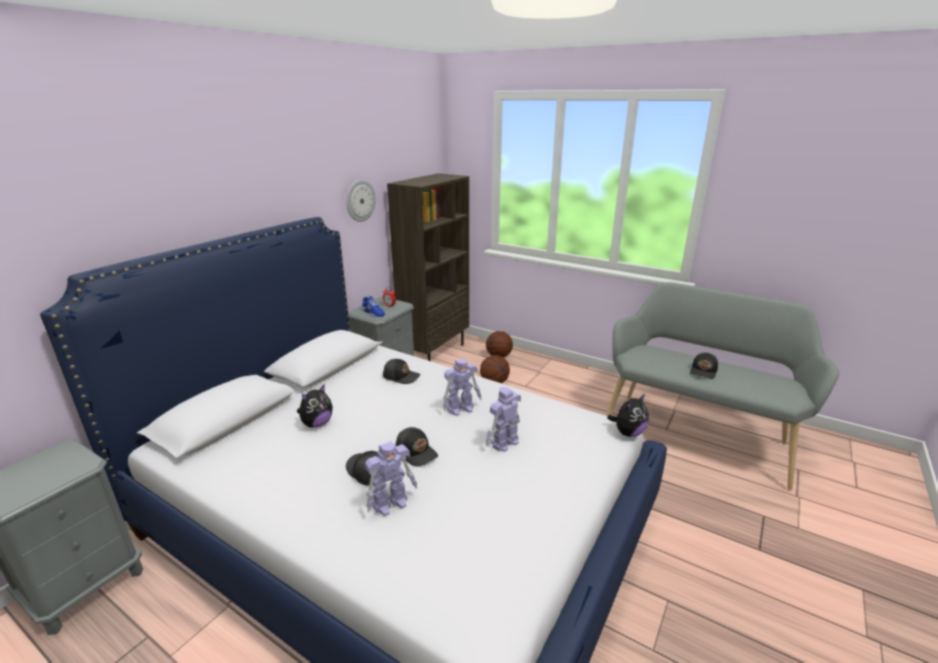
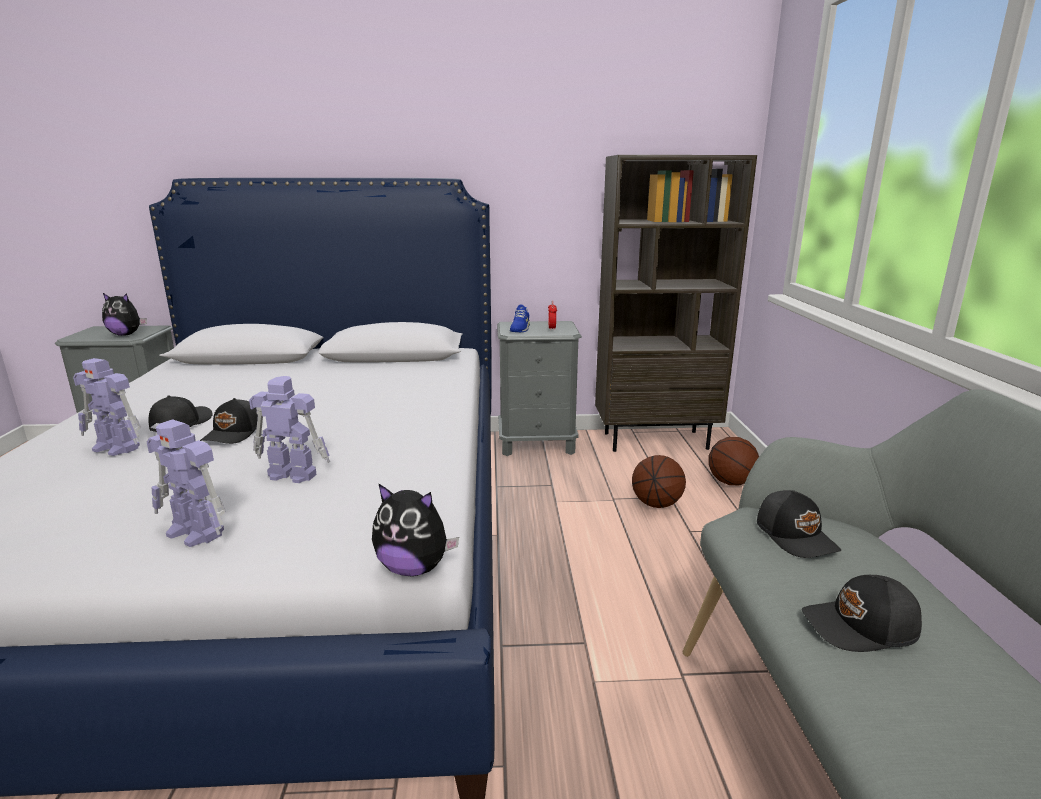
camera: 55 degrees right, 5 degrees down
plush toy [297,385,333,428] -> plush toy moved to [102,293,147,336]
wall clock [346,180,376,222] -> none
black cap [383,359,420,384] -> black cap moved to [757,490,841,558]
toy robot [443,359,482,416] -> toy robot moved to [147,419,226,547]

